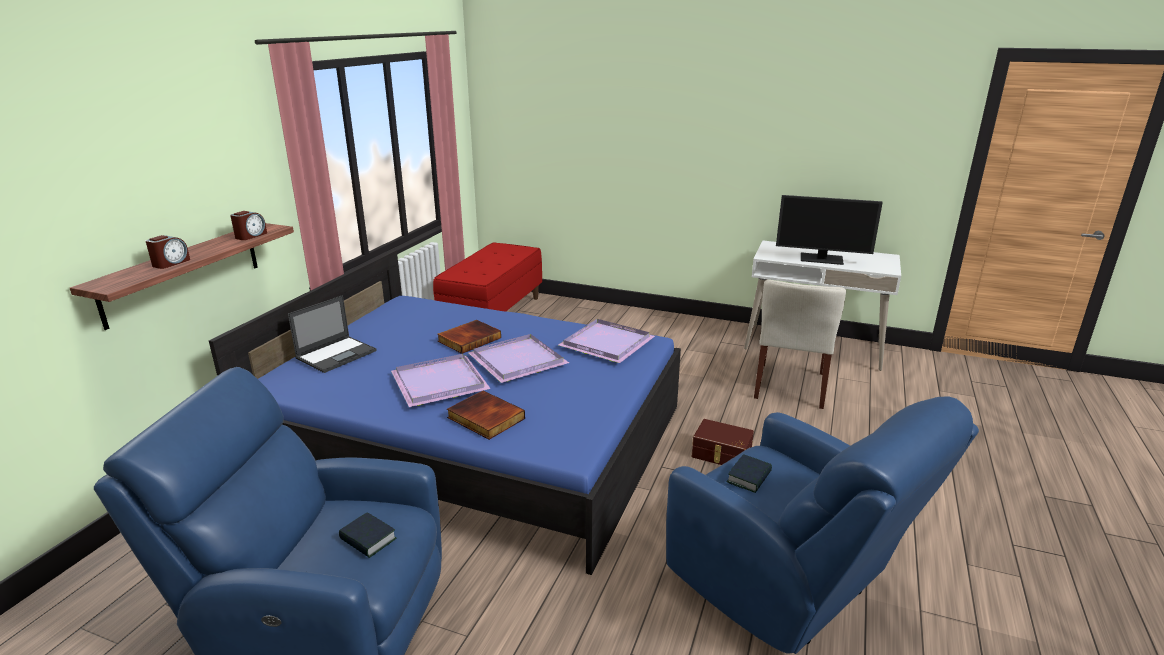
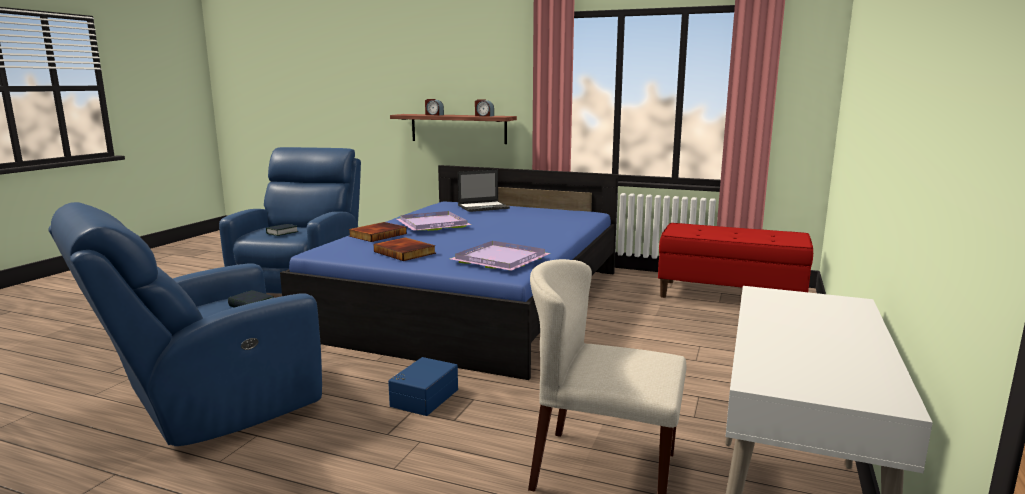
camera: 90 degrees right, 10 degrees down
laptop [288,295,377,373] -> laptop turned 60 degrees counterclockwise [458,170,510,212]
book [437,320,501,354] -> book moved to [374,237,436,261]
purple tray [469,334,569,383] -> none
brown storage box [692,419,754,465] -> blue storage box [388,357,458,416]
monitor [776,195,883,265] -> none

